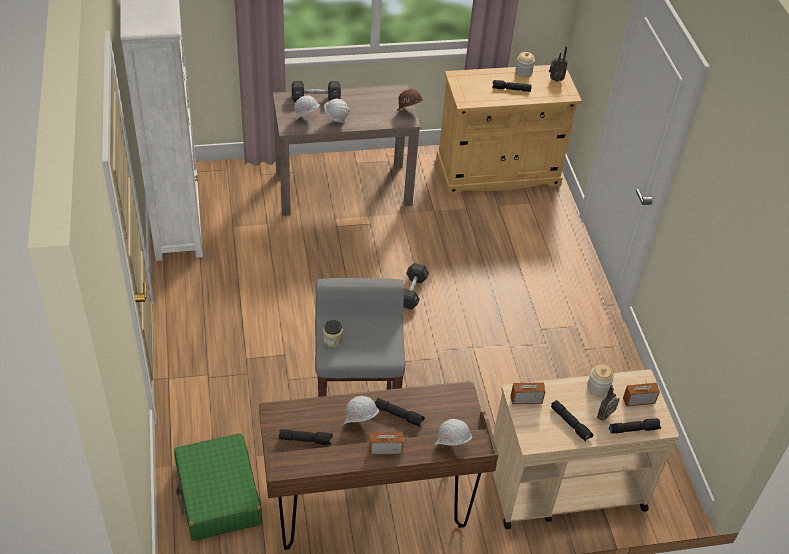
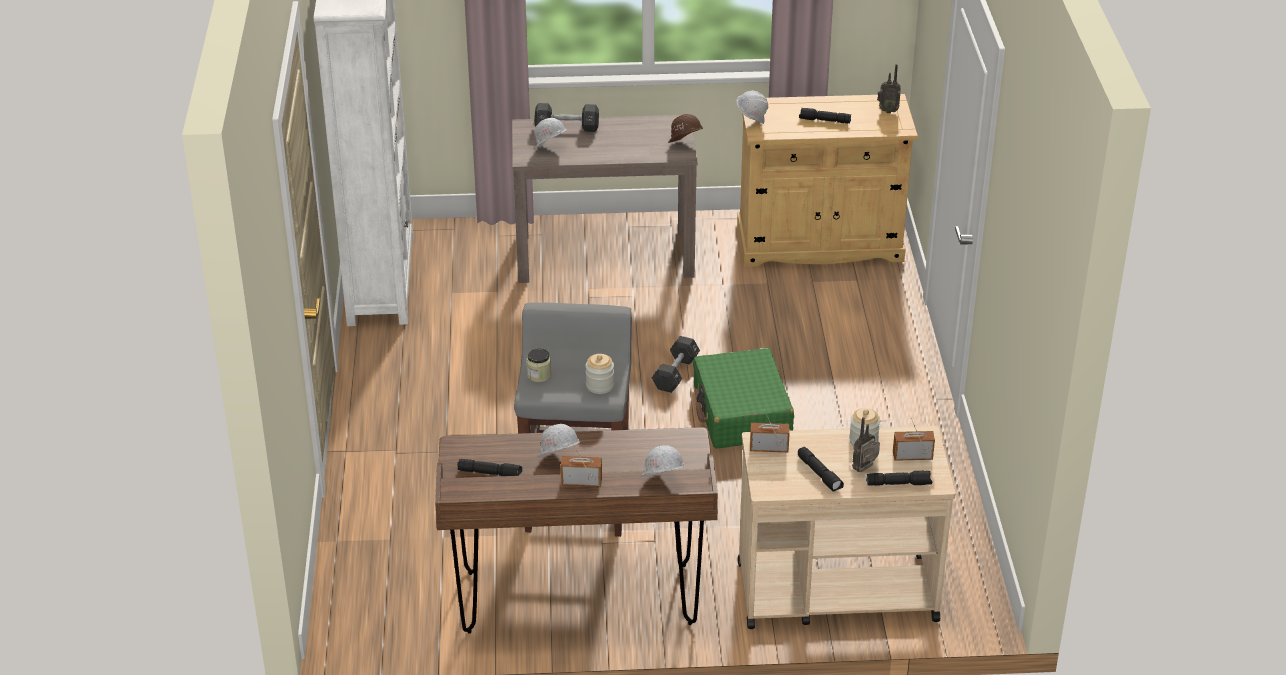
camera: 10 degrees right, 10 degrees down
green suitcase [174,433,262,541] -> green suitcase moved to [693,348,794,448]
white hard hat [324,99,349,124] -> white hard hat moved to [736,91,768,124]
black flashlight [375,398,425,427] -> none
jar [515,52,535,77] -> jar moved to [585,354,614,394]

